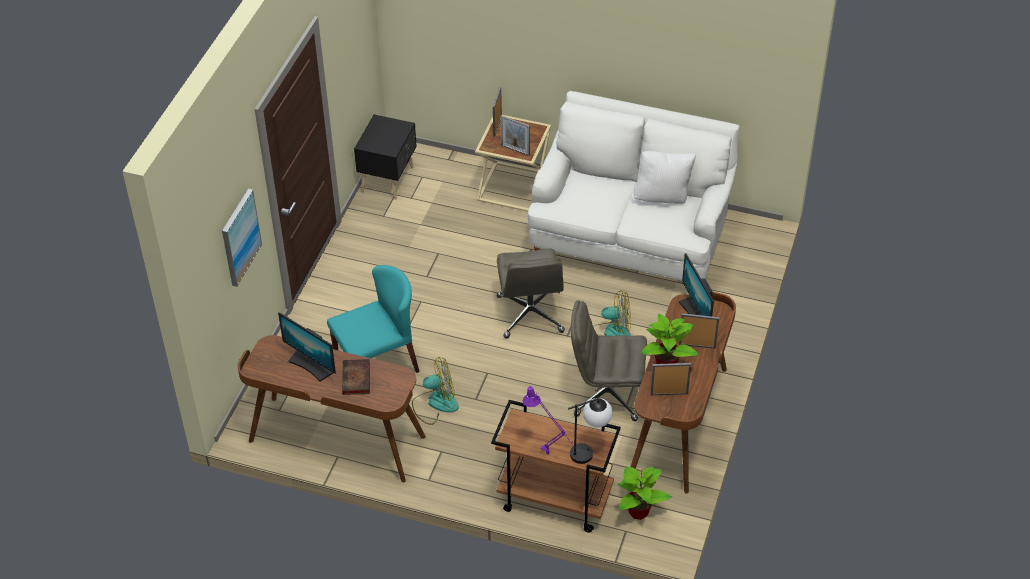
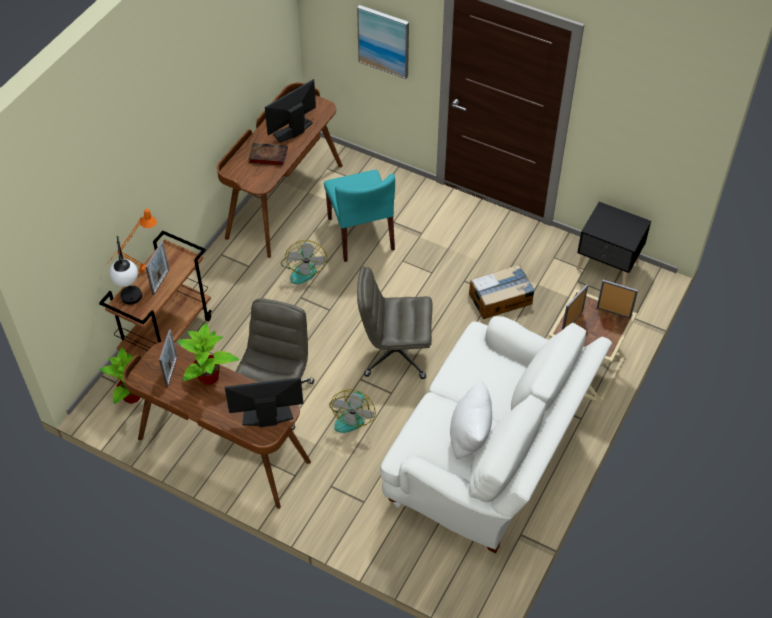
camera: 100 degrees right, 5 degrees up
purple table lamp [522,386,575,454] -> orange table lamp [105,209,157,273]
picture frame [679,313,719,349] -> picture frame moved to [146,241,169,295]
none -> cardboard box [469,265,535,319]

